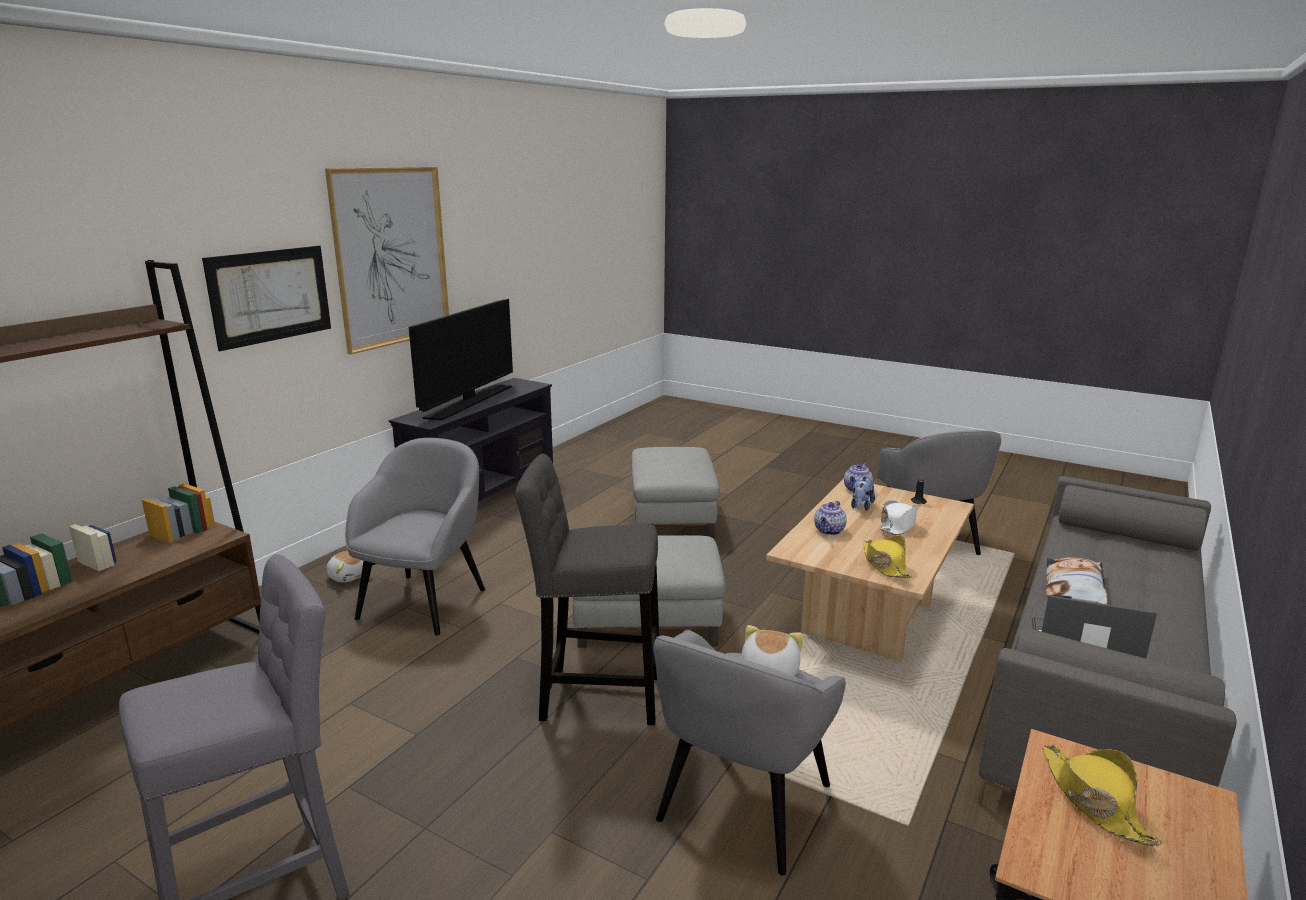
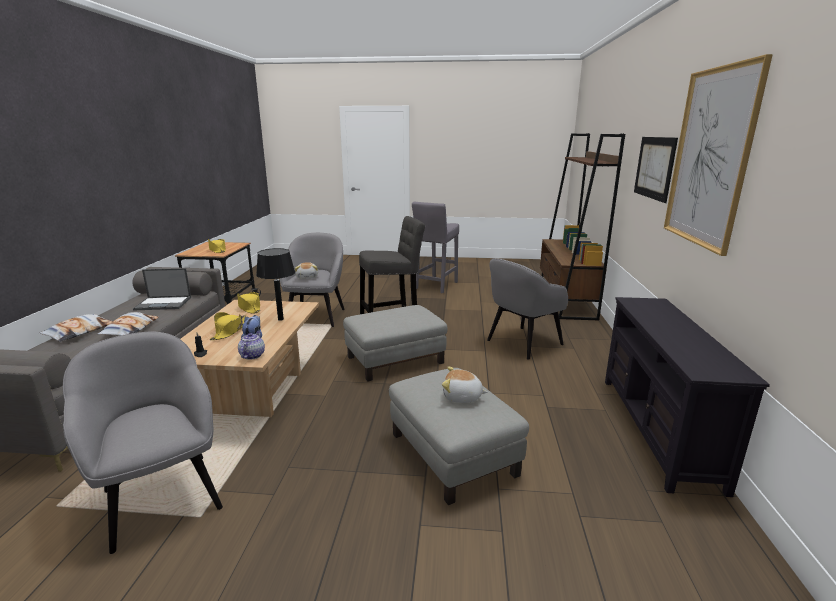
camera: 155 degrees right, 0 degrees up
plush toy [326,551,363,583] -> plush toy moved to [442,366,488,403]
grey armchair [345,438,485,636] -> grey armchair turned 60 degrees clockwise [487,258,568,360]
television [409,299,513,420] -> none
teapot [814,501,847,535] -> black table lamp [256,248,295,321]
white hat [881,500,918,535] -> yellow hat [210,312,246,340]
none -> pillow [38,314,113,342]

